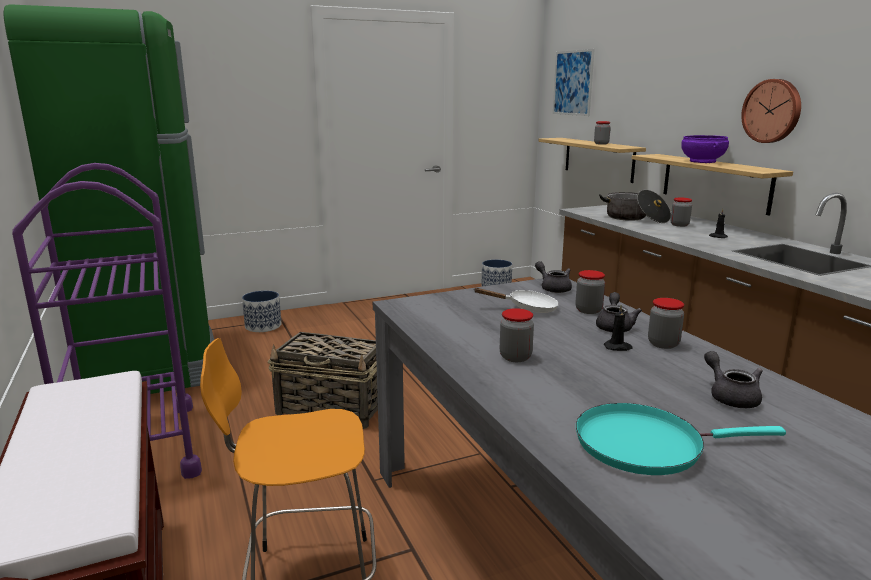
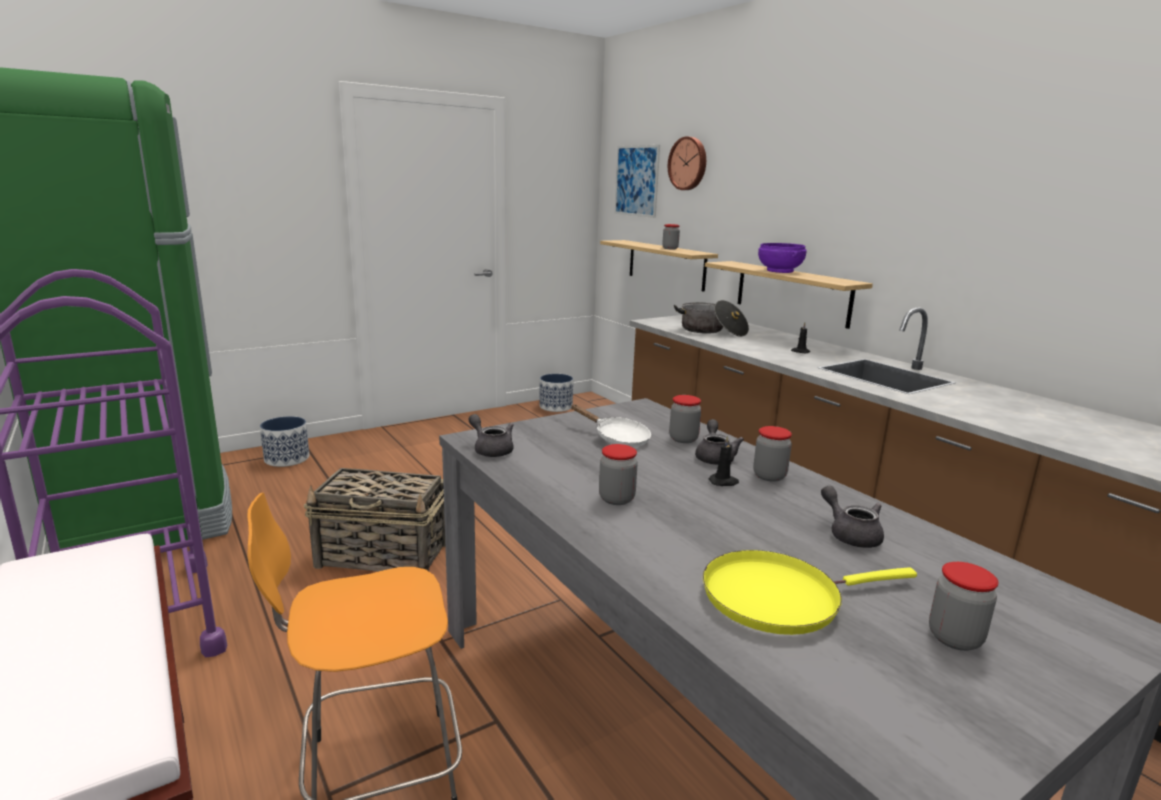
camera: 10 degrees left, 0 degrees up
white frying pan [473,288,559,313] -> white frying pan turned 45 degrees clockwise [571,404,651,447]
grey teapot [535,261,572,293] -> grey teapot moved to [469,414,513,457]
turquoise frying pan [576,403,786,475] -> yellow frying pan [703,550,917,635]
jar [671,198,692,227] -> jar moved to [929,562,999,651]
wall clock [741,79,801,143] -> wall clock moved to [668,136,706,190]

